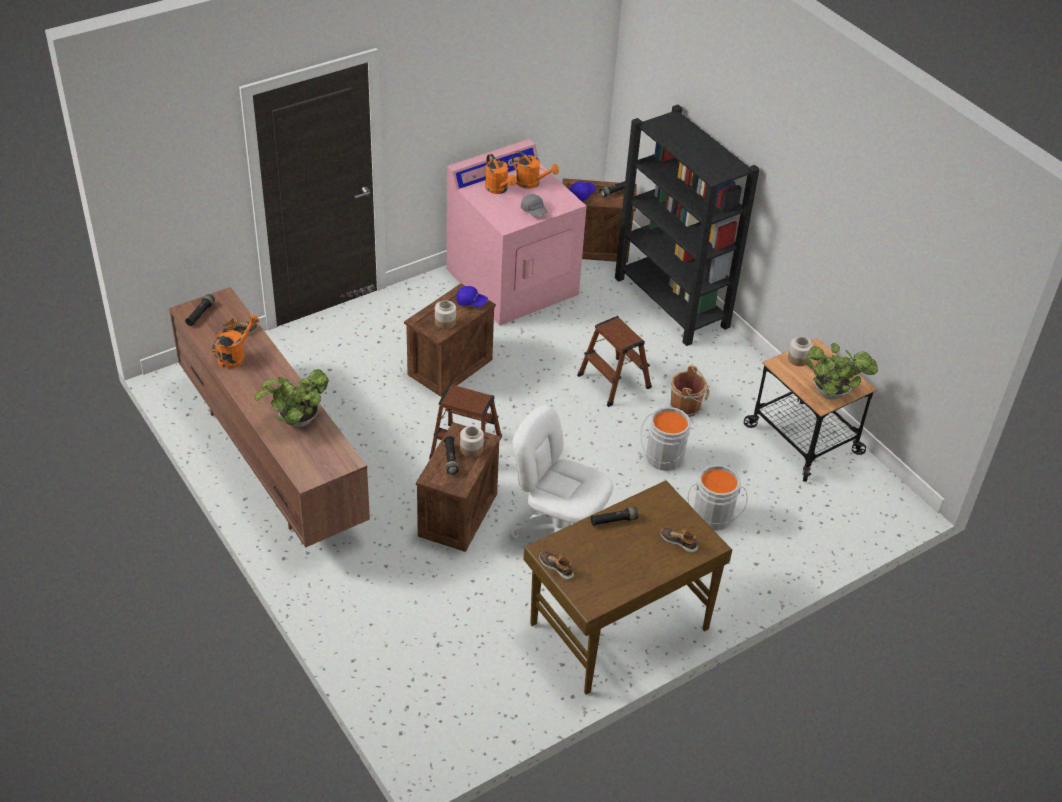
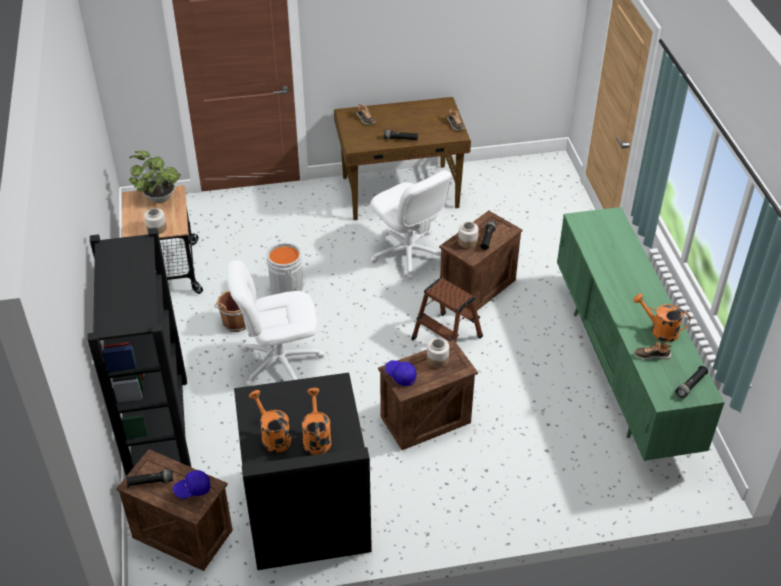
camera: 155 degrees left, 0 degrees up
brown cabinet [169,287,370,548] -> green cabinet [557,207,725,461]
orange watering can [212,314,259,369] -> orange watering can turned 60 degrees clockwise [633,294,690,342]
potted plant [255,369,329,427] -> none
pink washing machine [447,139,587,325] -> black washing machine [234,373,372,570]
grey cap [521,194,548,216] -> none
brown step ladder [577,316,652,407] -> white office chair [227,260,324,386]
grey bucket [688,465,748,531] -> none

